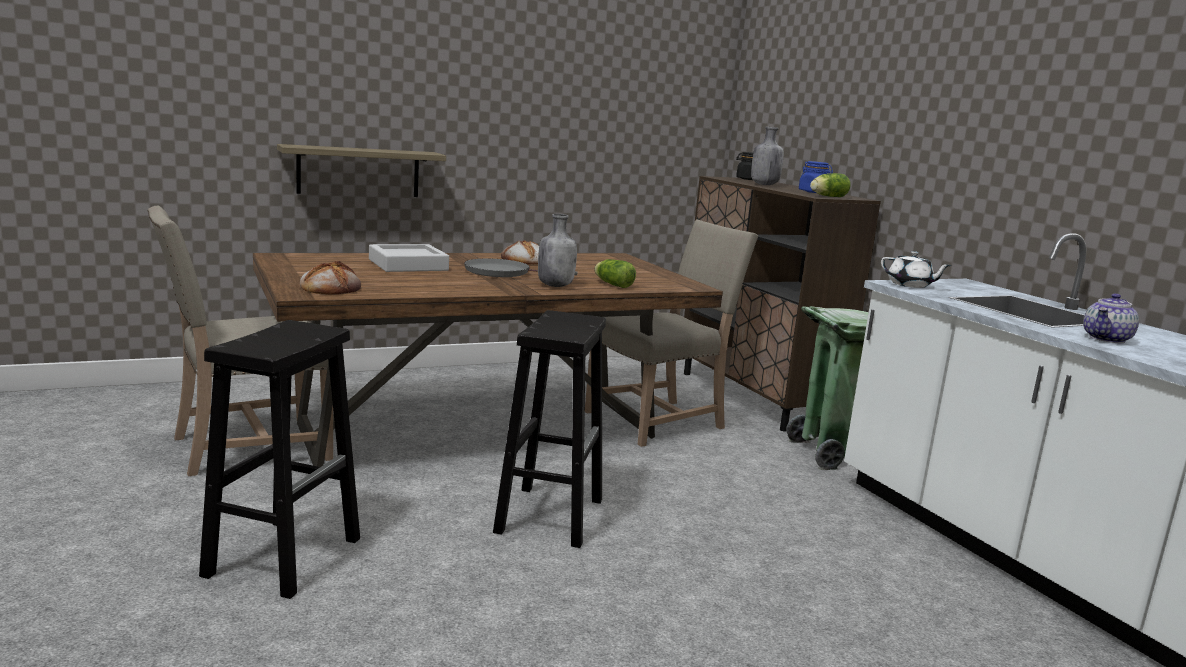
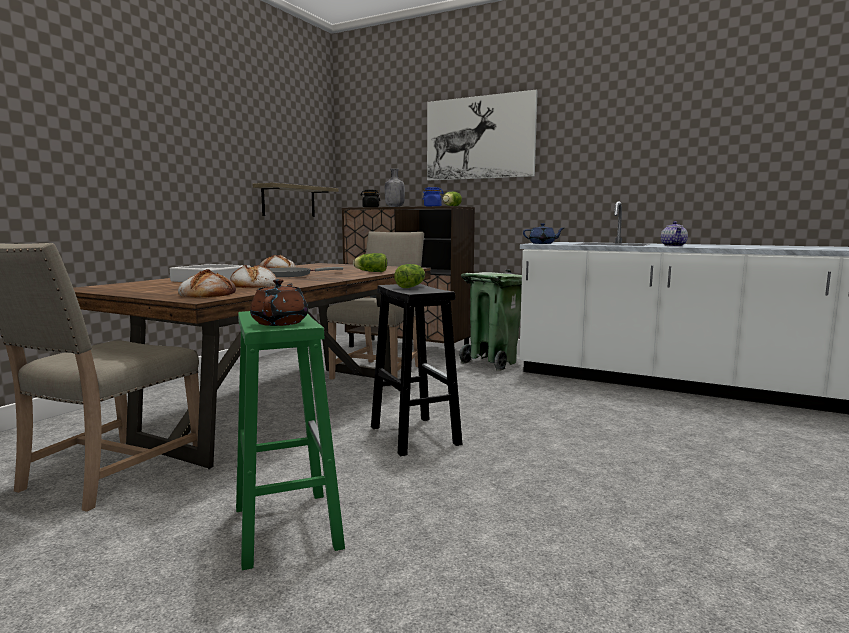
camera: 35 degrees left, 5 degrees down
black stool [199,320,360,599] -> green stool [236,311,345,570]
shelf [277,144,446,197] -> shelf moved to [253,183,339,217]
grey bottle [538,214,577,287] -> none
white teapot [881,251,952,288] -> blue teapot [523,223,564,244]
none -> bread [230,265,276,288]
none -> brown teapot [250,279,308,326]
none -> lettuce [394,264,425,288]
none -> picture [427,90,538,180]

